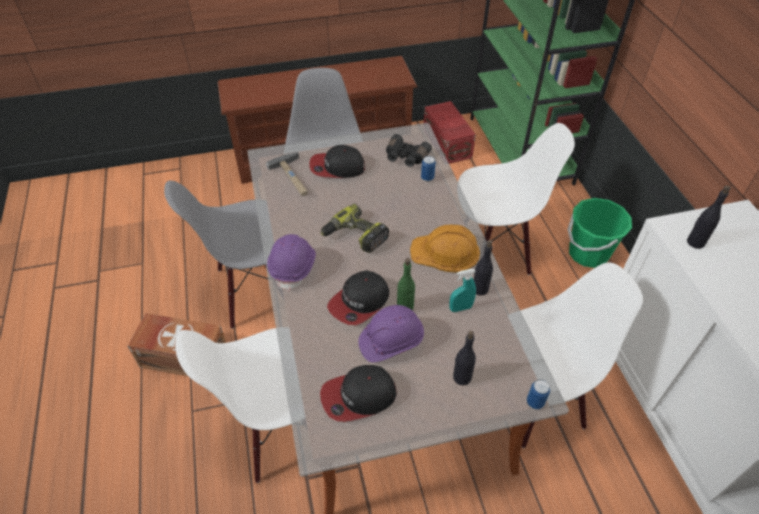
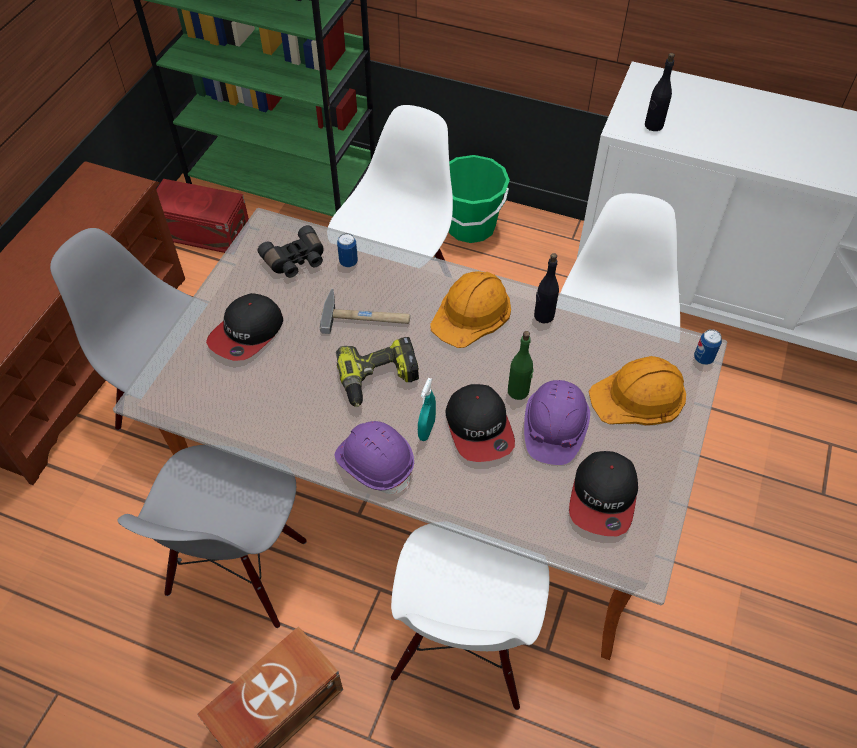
camera: 55 degrees left, 5 degrees up
hammer [266,152,308,196] -> hammer moved to [320,289,410,334]
turquoise spray bottle [449,269,476,312] -> turquoise spray bottle moved to [418,378,436,441]
black bottle [453,331,476,385] -> orange hard hat [588,356,686,425]

